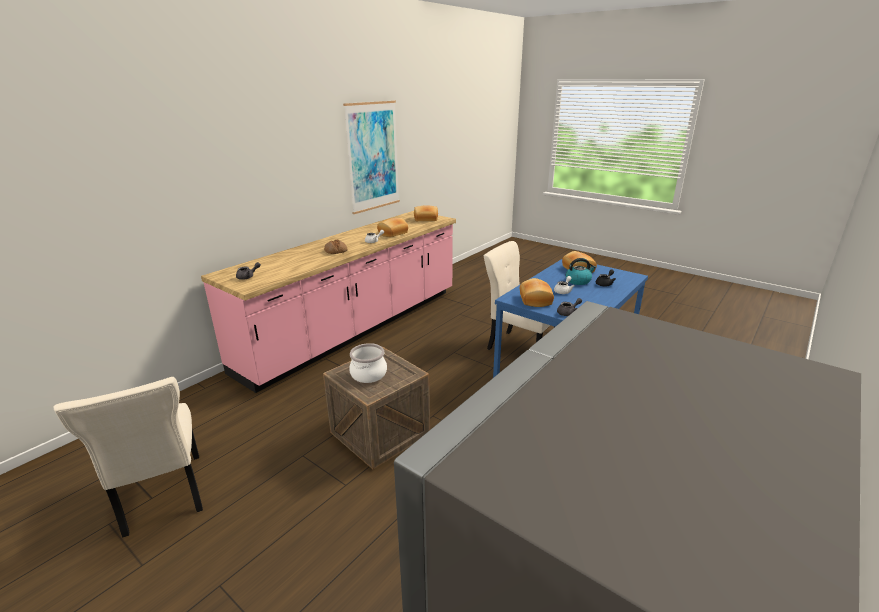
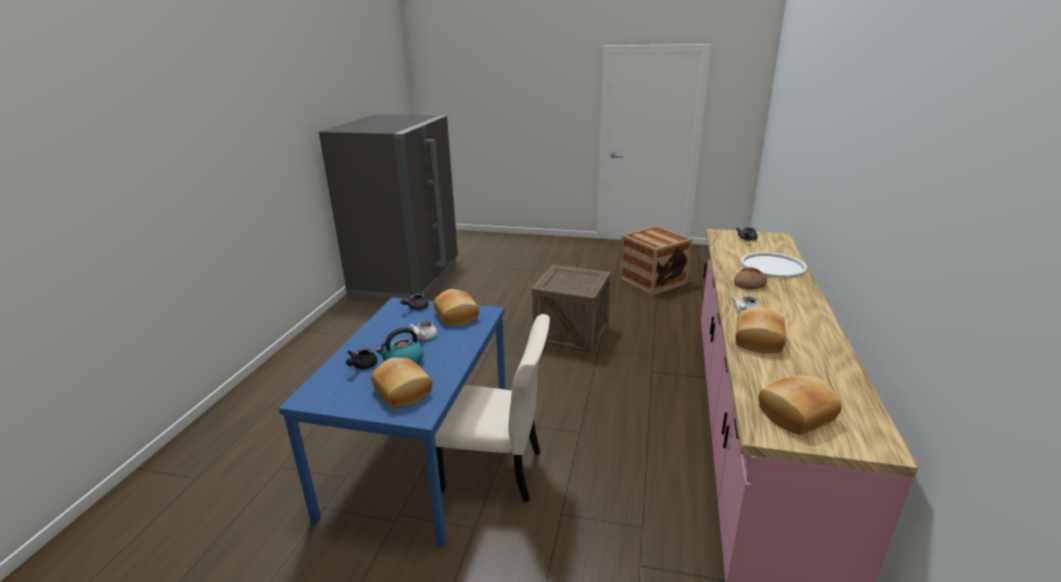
camera: 155 degrees right, 0 degrees up
beige chair [54,377,203,538] -> crate [620,226,692,296]
picture [343,101,400,214] -> none
cooking pot [349,343,387,383] -> none
none -> white tray [741,252,808,278]

